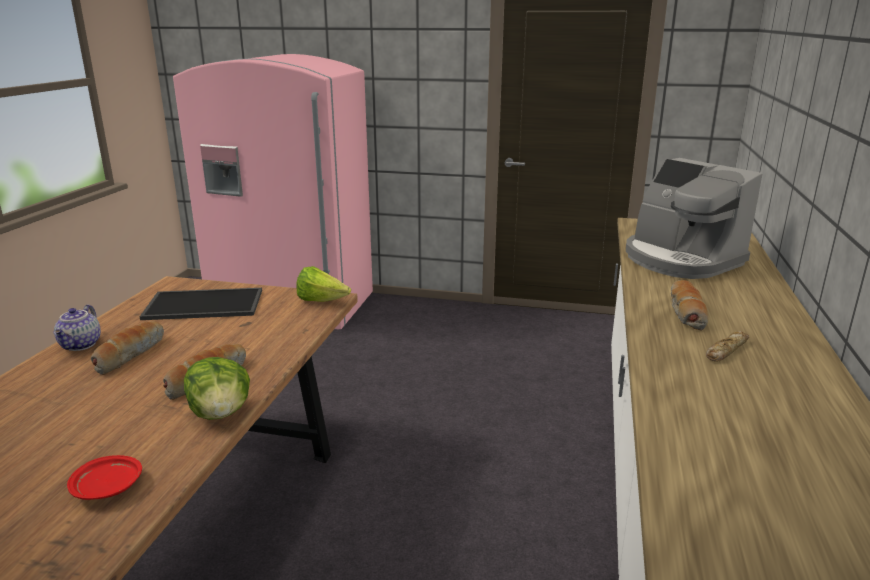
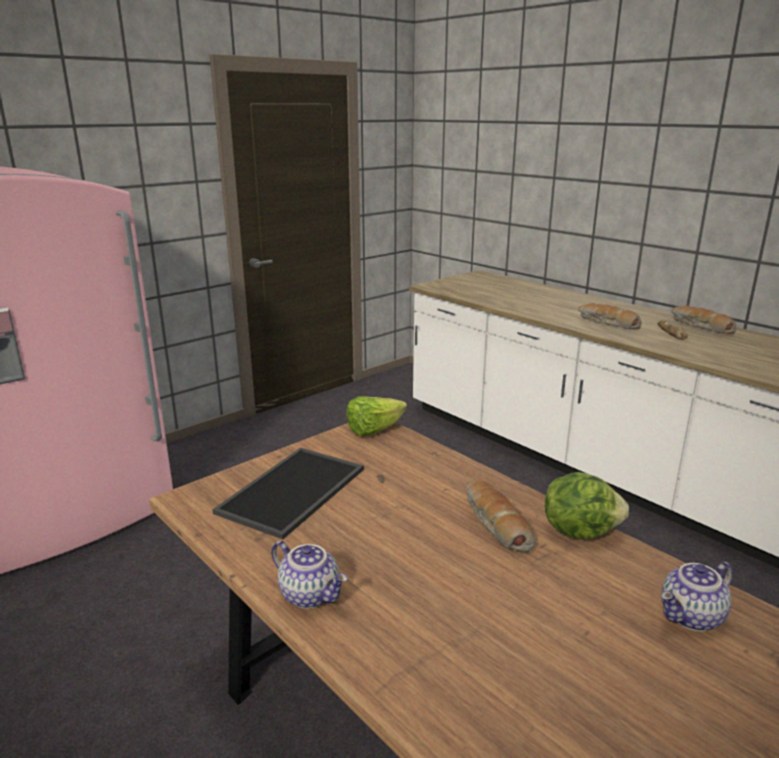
camera: 55 degrees left, 0 degrees up
red plate [67,455,142,500] -> teapot [661,562,733,631]
bread [91,321,164,375] -> bread moved to [671,305,737,334]
coffee machine [626,158,762,279] -> none

